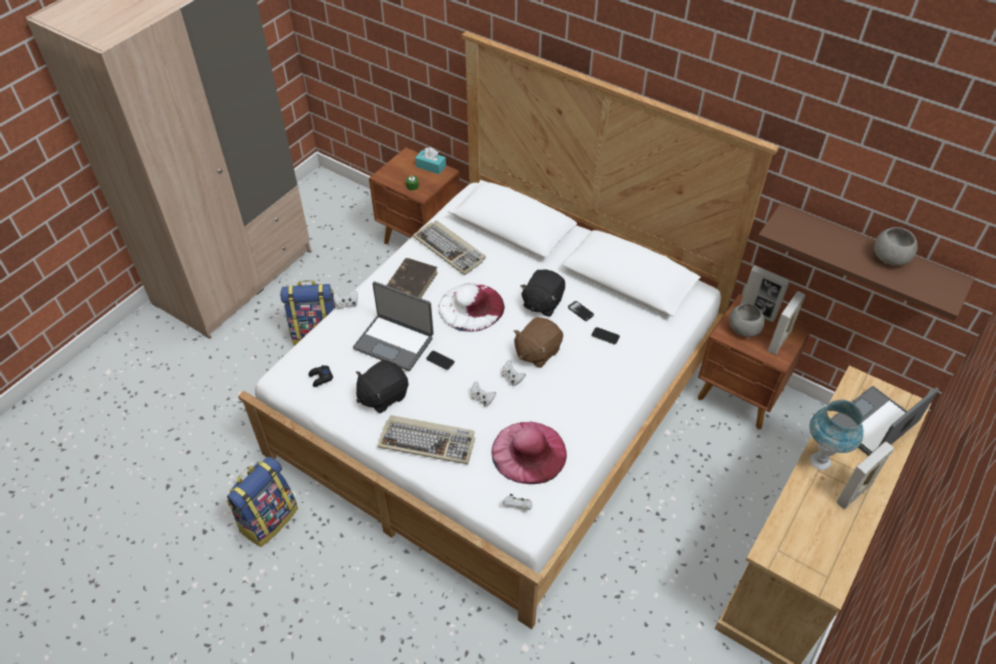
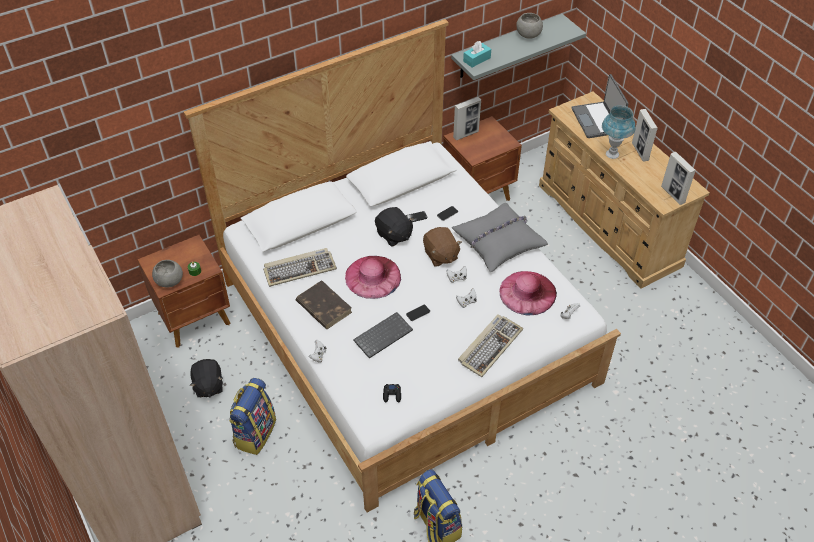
camera: 65 degrees left, 0 degrees up
laptop [353,281,434,371] -> keyboard [353,312,413,358]
black plush toy [356,360,409,413] -> black plush toy moved to [190,359,223,398]
turquoise tissue box [415,147,446,174] -> turquoise tissue box moved to [463,41,491,67]
white hat [438,283,505,332] -> pink hat [345,256,401,299]
grey bowl [729,304,765,337] -> grey bowl moved to [152,260,183,288]
brown shelf [757,203,974,321] -> grey shelf [451,14,586,80]
picture frame [768,291,806,355] -> picture frame moved to [661,152,696,205]
none -> grey pillow [452,203,548,272]

